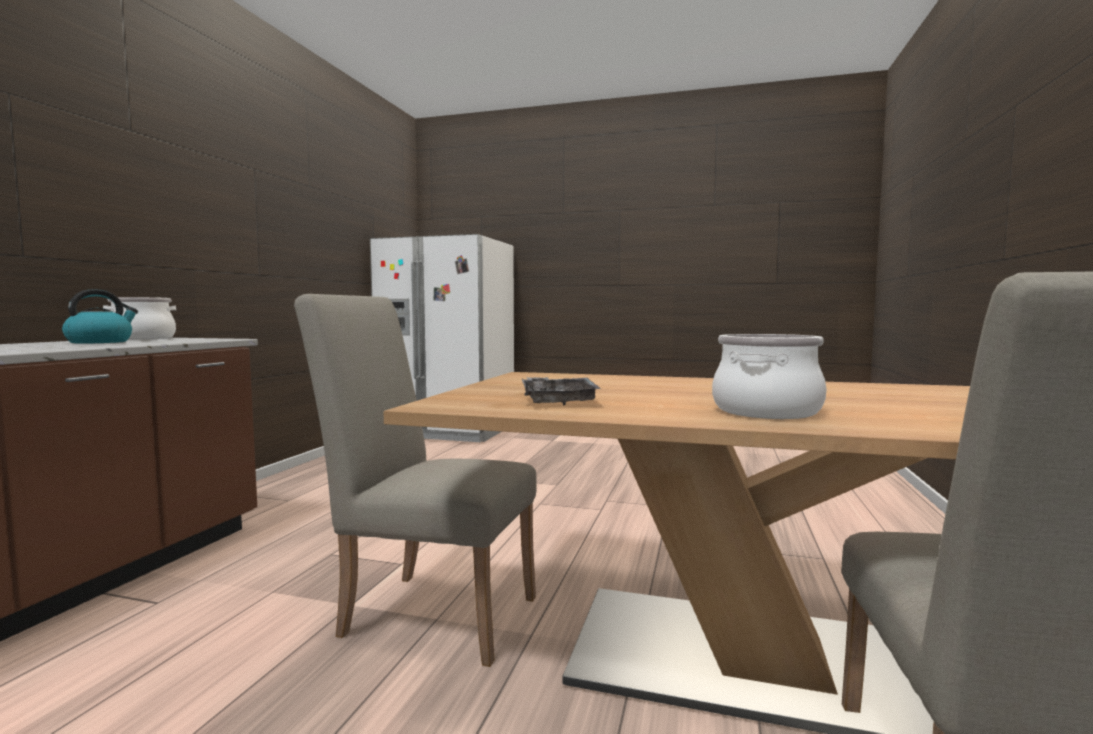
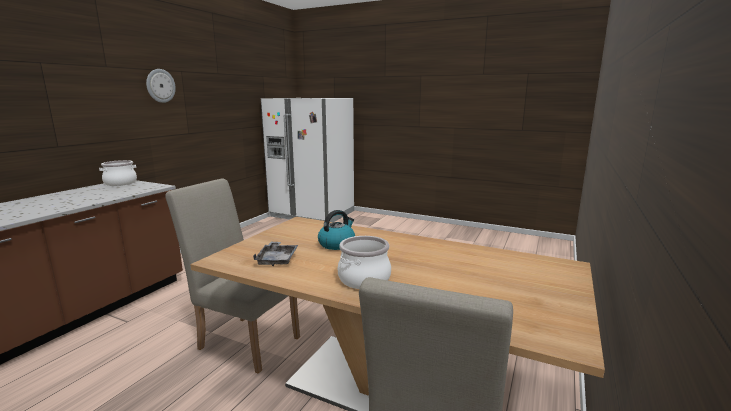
camera: 10 degrees right, 10 degrees up
kettle [62,289,138,344] -> kettle moved to [318,210,355,250]
none -> wall clock [146,69,176,103]

